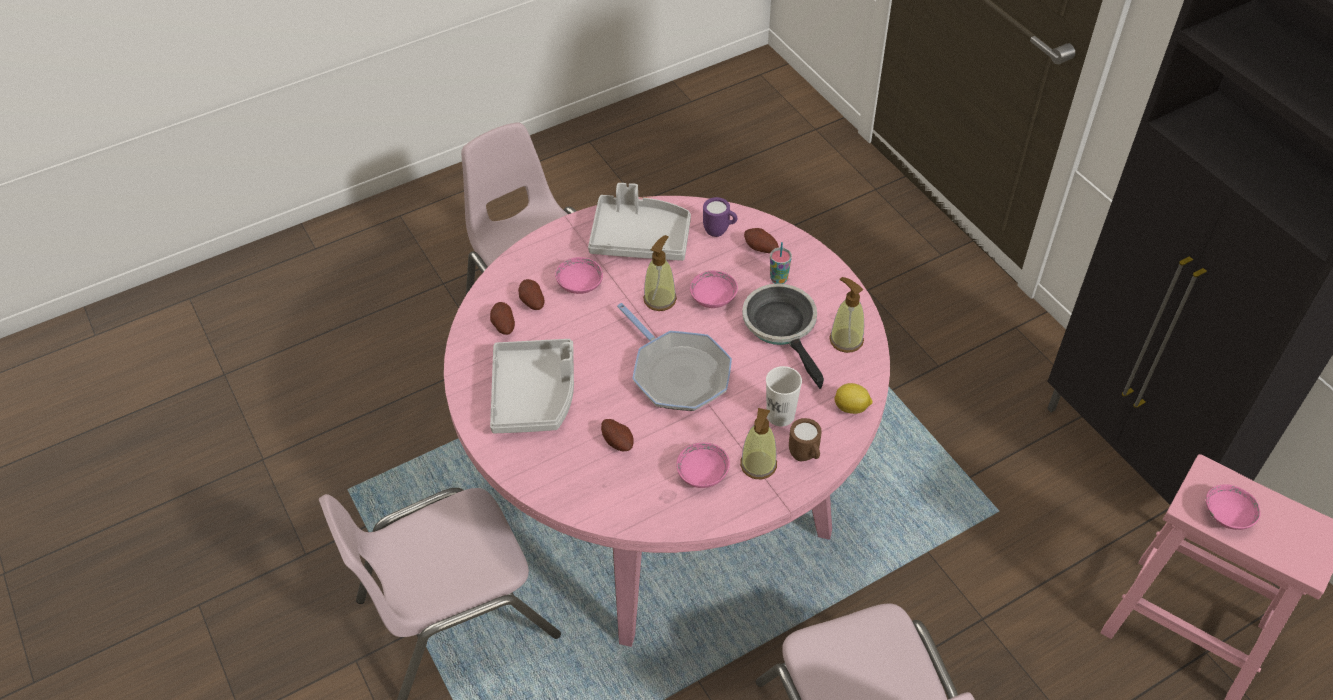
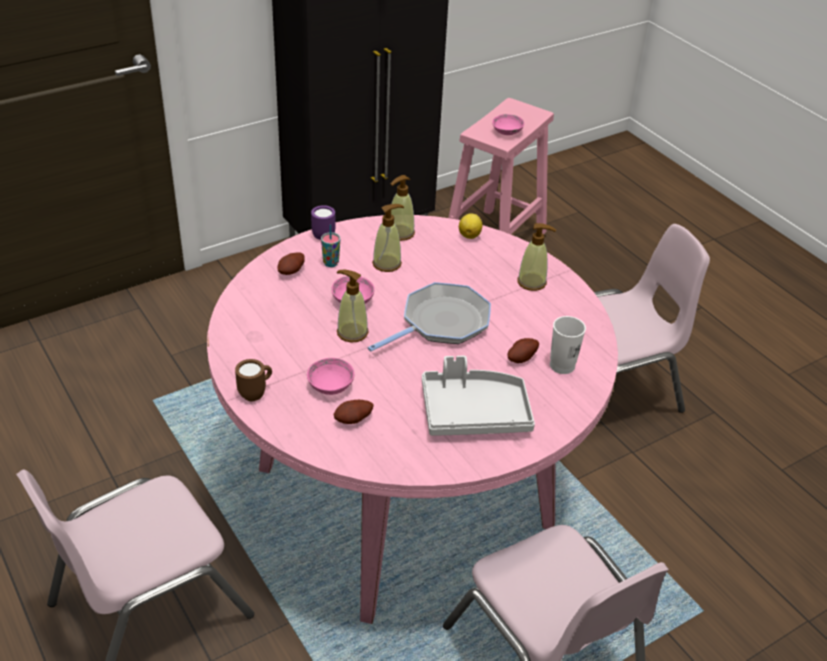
camera: 95 degrees left, 10 degrees down
potato [490,302,515,335] -> none
grey tray [588,183,691,261] -> none
pink bowl [676,442,730,488] -> none
purple mug [703,197,737,237] -> purple mug moved to [311,205,335,240]
frying pan [742,284,824,389] -> soap dispenser [372,204,404,272]
white cup [766,366,802,426] -> white cup moved to [550,316,586,374]
brown mug [789,418,822,461] -> brown mug moved to [235,359,272,402]

